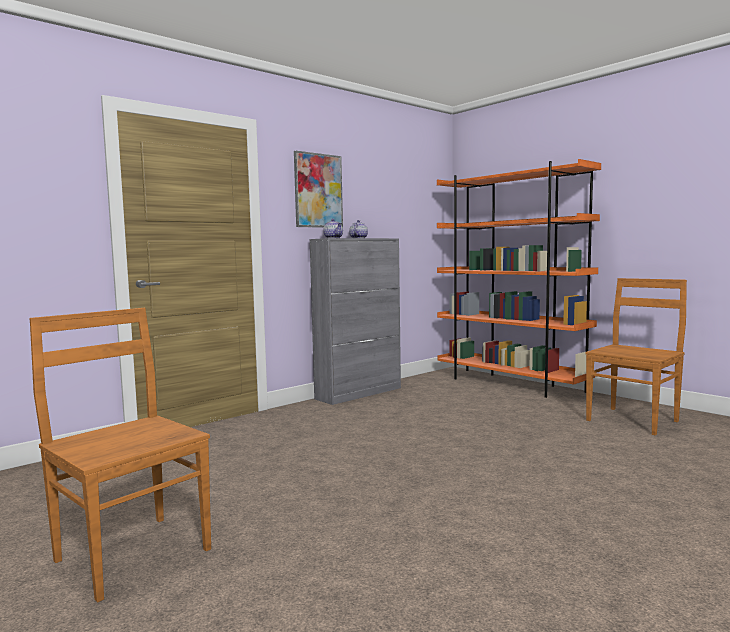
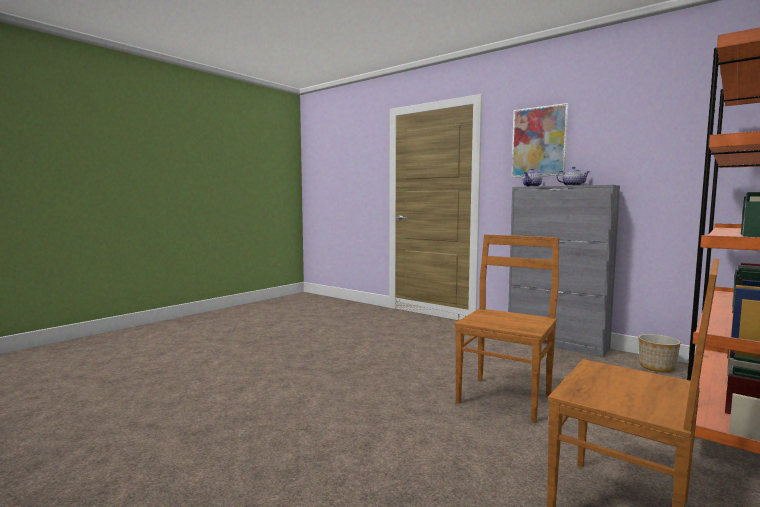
camera: 80 degrees right, 0 degrees up
brown chair [30,308,211,602] -> brown chair moved to [455,234,559,423]
none -> planter [638,334,681,373]

